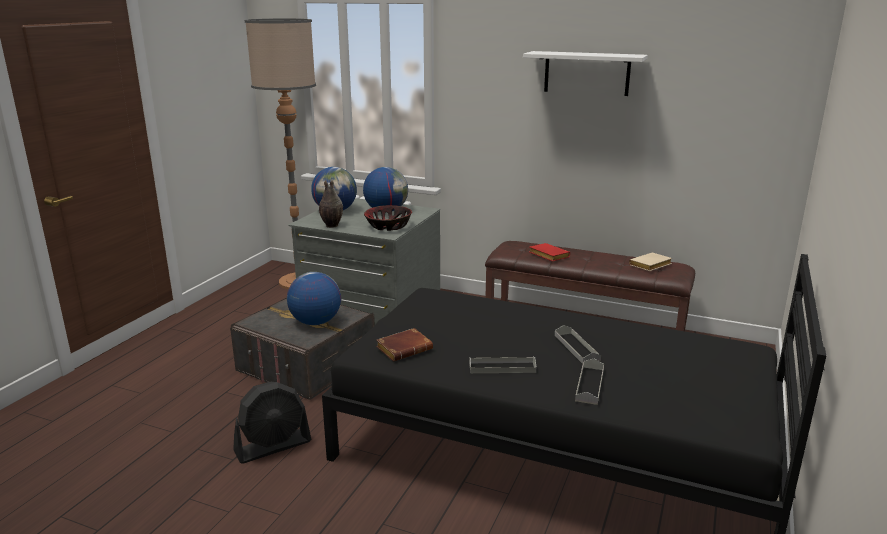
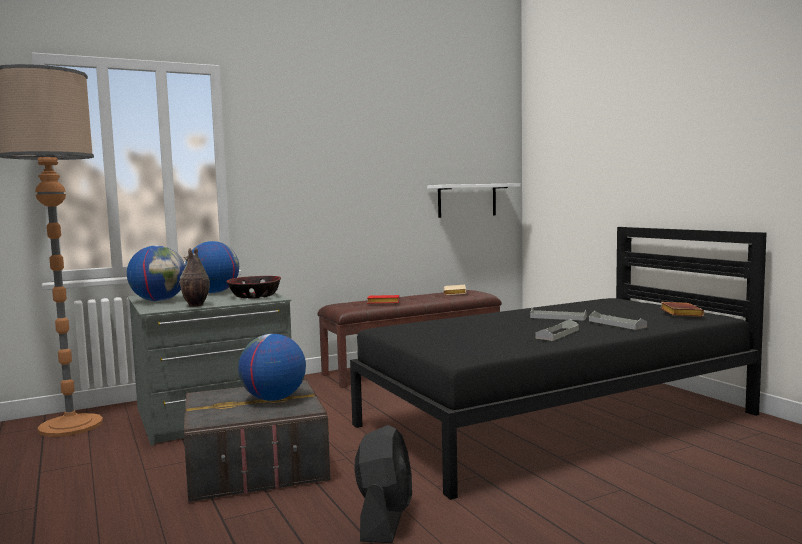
camera: 50 degrees left, 15 degrees down
brown book [376,328,433,362] -> brown book moved to [660,302,705,317]
white shelf [523,51,648,96] -> white shelf moved to [427,183,520,218]

